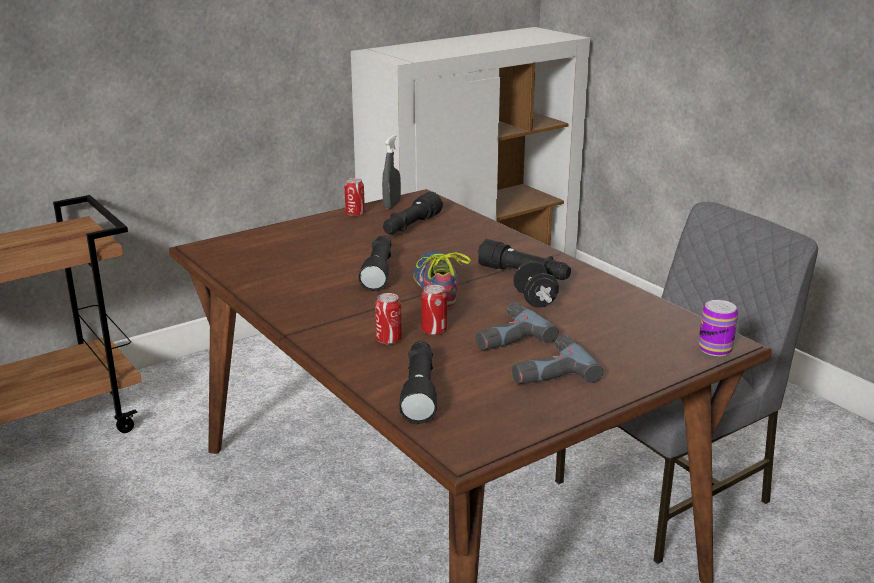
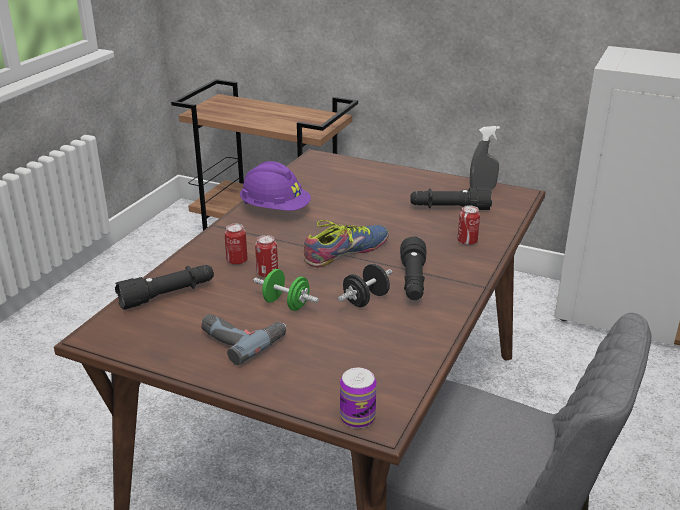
camera: 60 degrees right, 5 degrees up
can [345,178,365,216] -> can moved to [458,205,480,245]
black flashlight [359,236,392,291] -> none
power drill [476,302,559,350] -> green dumbbell [253,269,319,311]
none -> purple hard hat [240,161,311,211]

